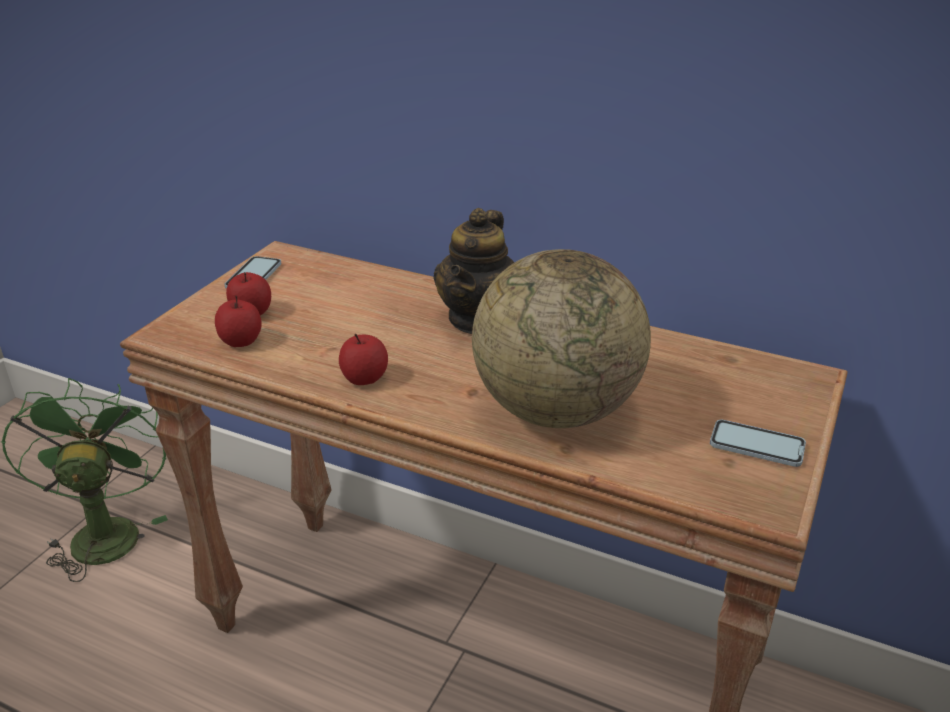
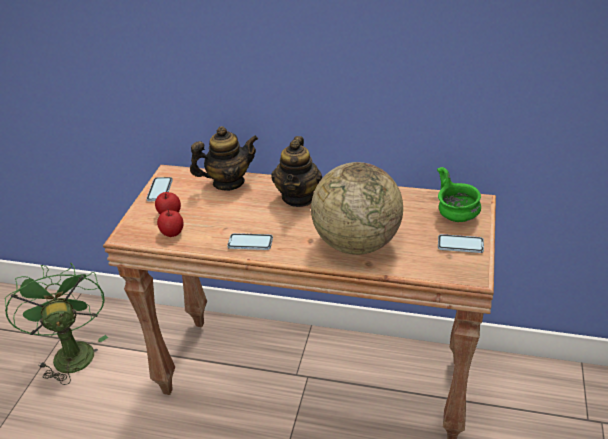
camera: 10 degrees left, 5 degrees up
apple [339,334,388,385] -> phone [227,233,273,250]
none -> teapot [190,126,258,191]
none -> green bowl [437,167,481,222]

